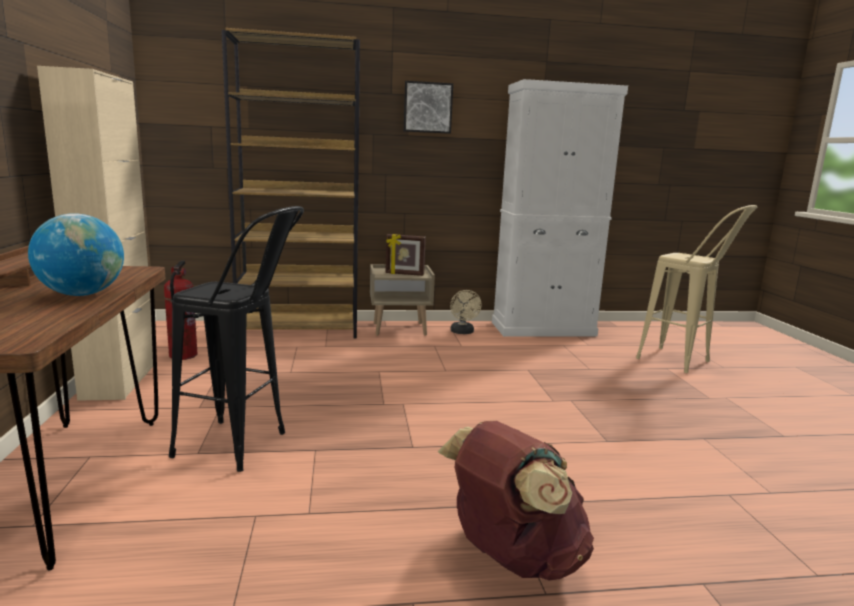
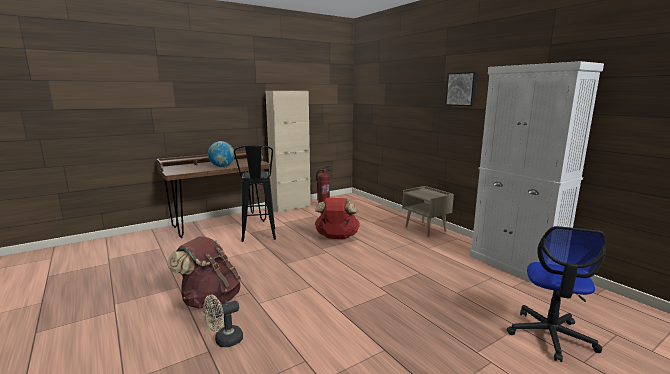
camera: 65 degrees right, 0 degrees up
brown bookcase [222,28,360,339] -> none
picture frame [385,234,426,276] -> none
beige fan [450,290,482,334] -> beige fan moved to [203,295,243,347]
beige stool [636,205,757,373] -> office chair [507,226,606,362]
none -> red backpack [315,198,360,239]

